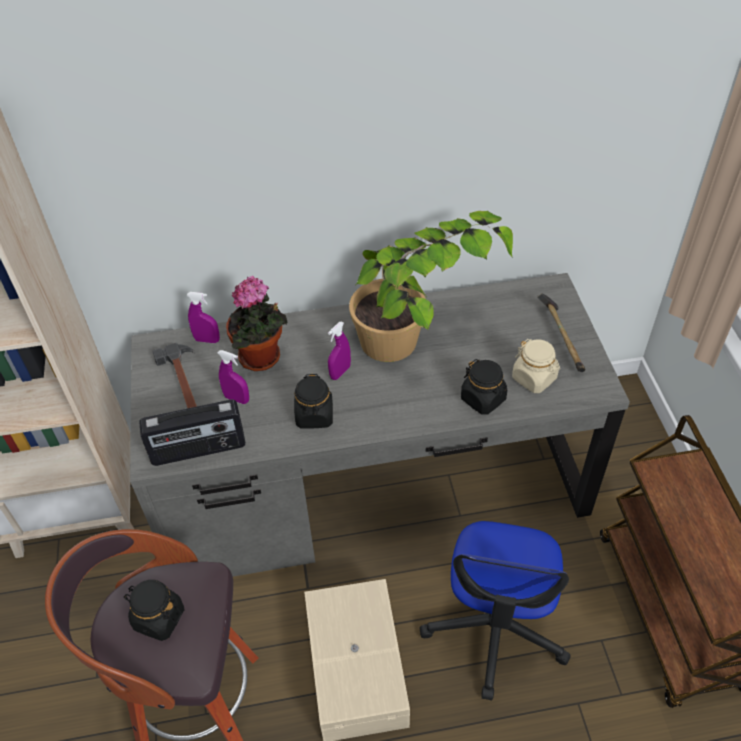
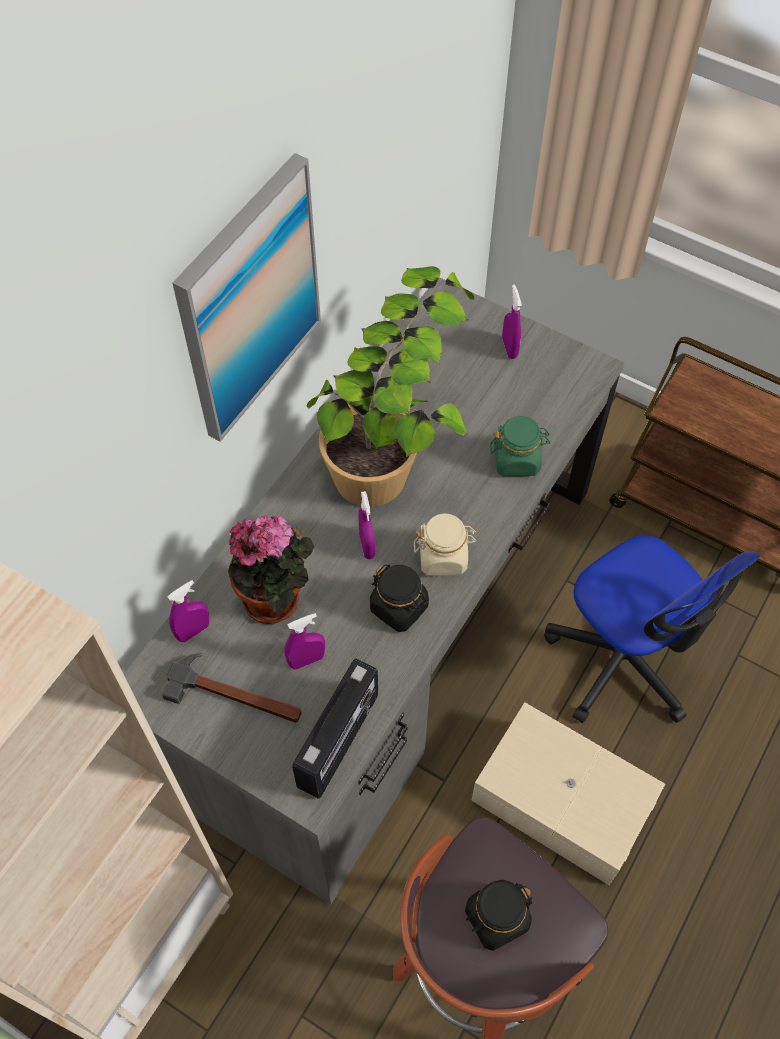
camera: 50 degrees left, 10 degrees up
black jar [461,359,507,415] -> green jar [490,416,551,477]
beige jar [512,339,560,393] -> beige jar moved to [414,513,476,575]
hammer [537,293,586,372] -> purple spray bottle [502,284,522,359]
none -> picture [172,153,321,442]

